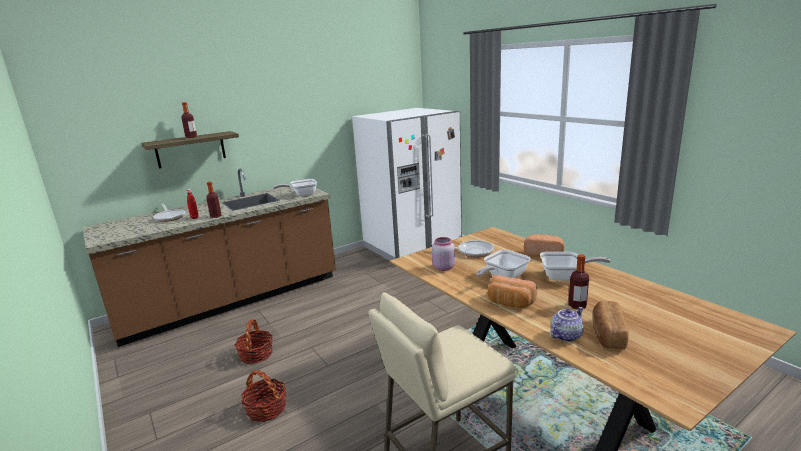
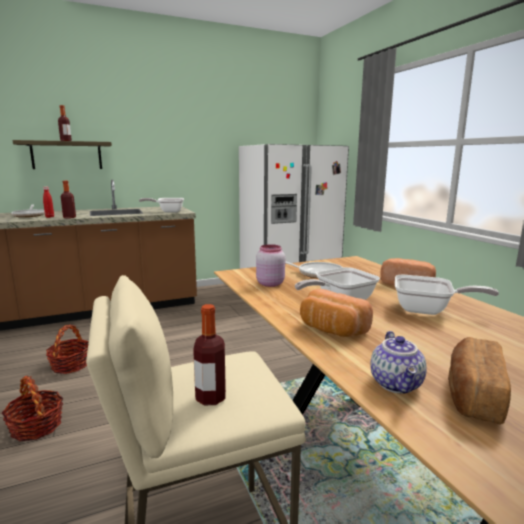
camera: 10 degrees right, 5 degrees down
teapot [551,307,584,342] -> teapot turned 120 degrees clockwise [370,331,427,394]
bottle [568,254,589,309] -> bottle moved to [193,304,226,406]

